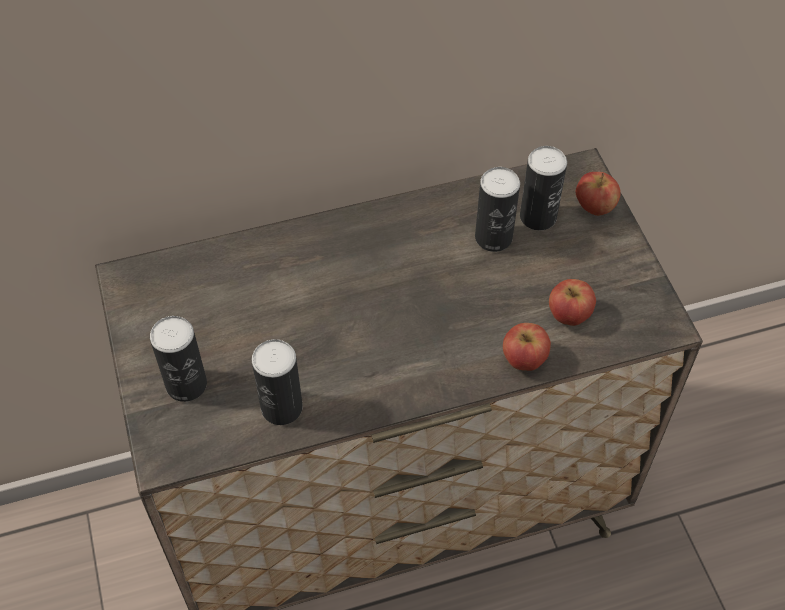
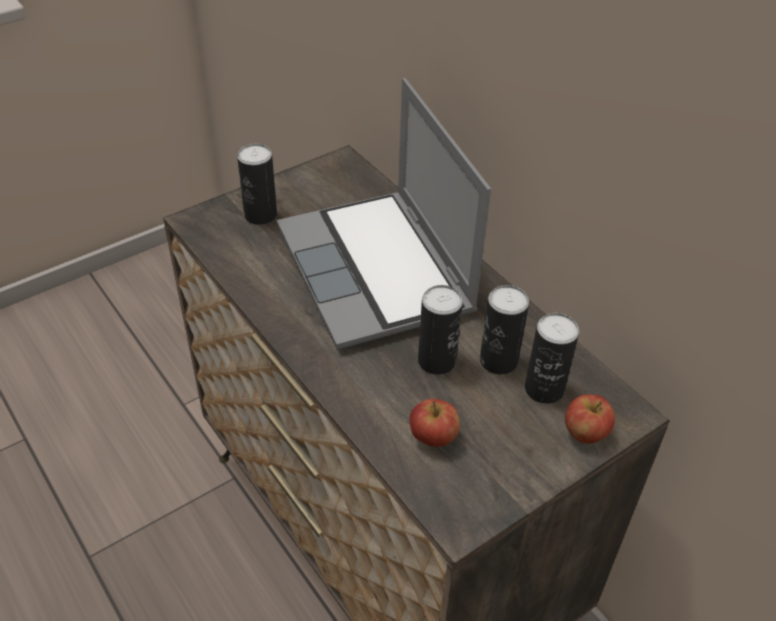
camera: 70 degrees right, 10 degrees down
can [252,339,303,425] -> can moved to [418,285,463,375]
apple [503,323,551,371] -> none
none -> laptop [277,78,491,350]

